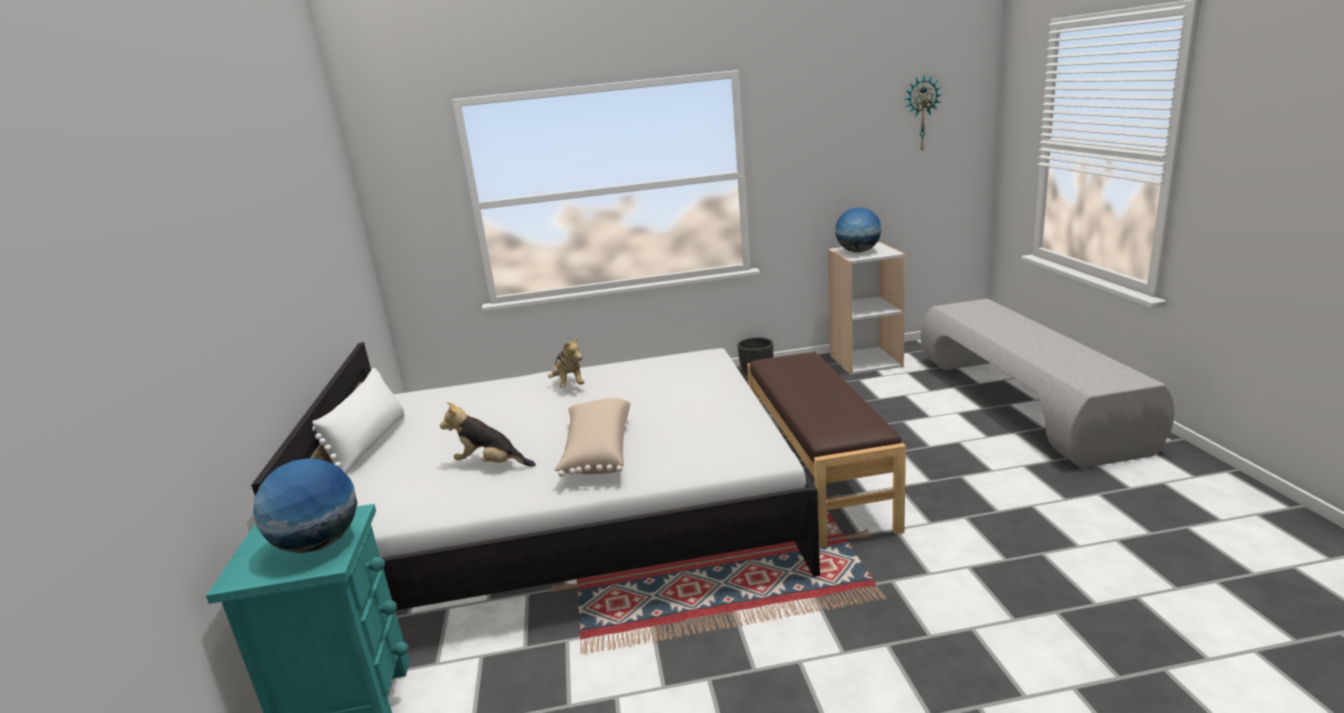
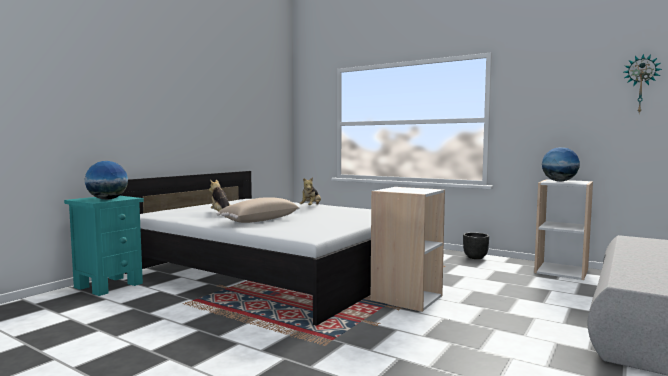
camera: 40 degrees right, 15 degrees down
white pillow [312,368,404,474] -> none
brown bench [747,352,906,547] -> bookcase [371,187,445,312]

